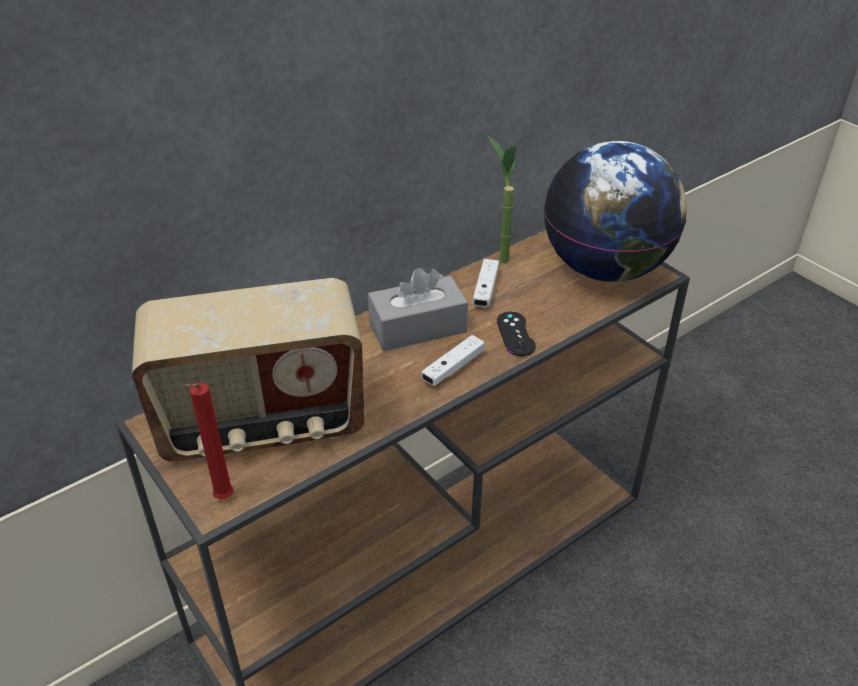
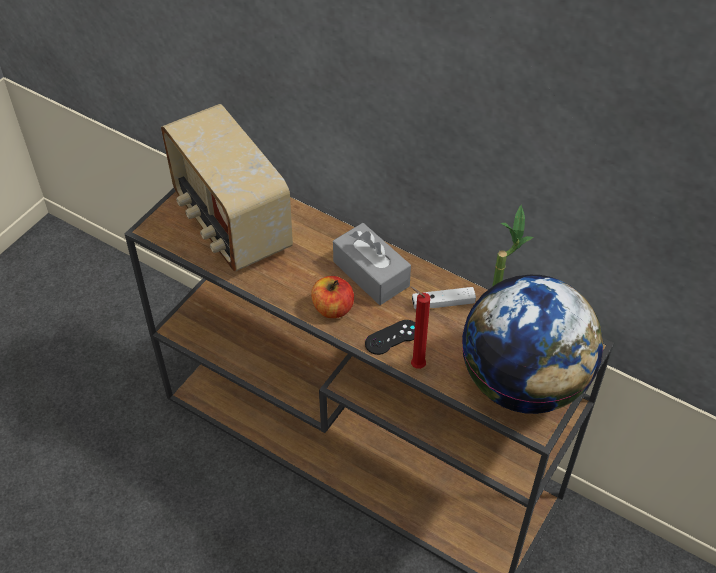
camera: 70 degrees right, 10 degrees up
red candle [181,383,234,499] -> red candle moved to [411,287,430,369]
white game controller [421,335,485,386] -> apple [311,276,354,318]

